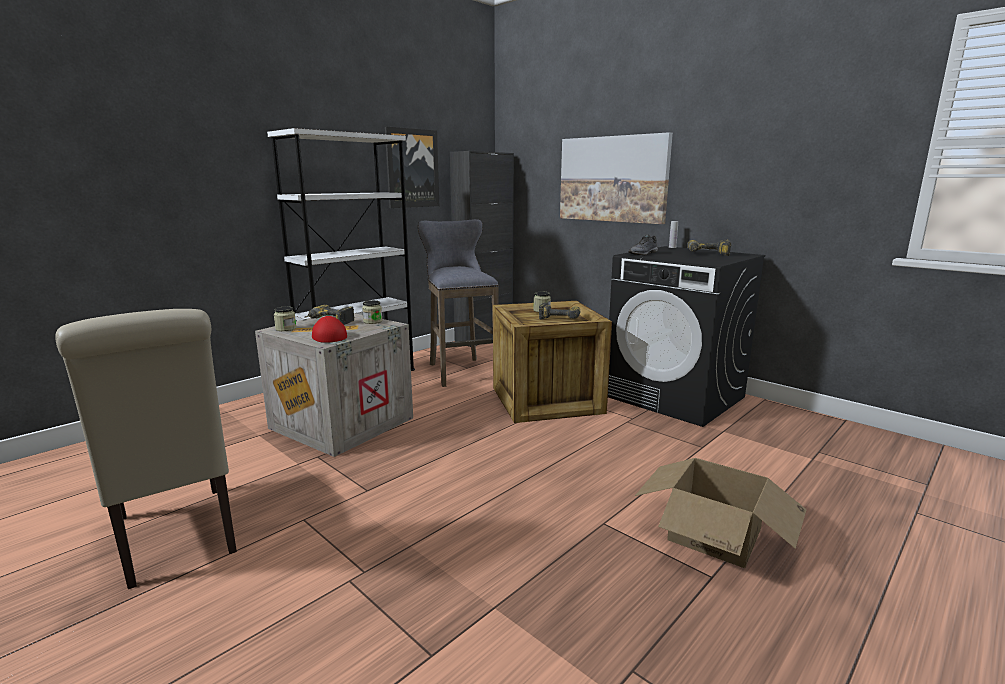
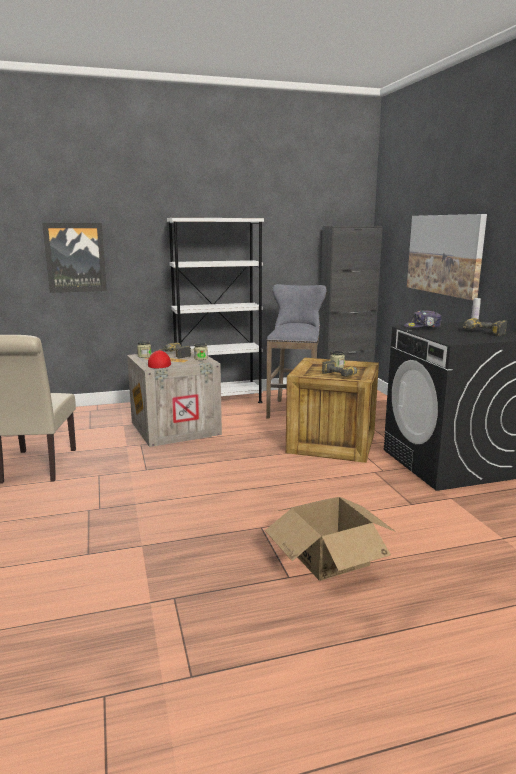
camera: 30 degrees right, 0 degrees up
picture [385,127,439,208] -> picture moved to [42,223,107,293]
grey shoe [628,234,658,255] -> cap [404,310,442,328]

